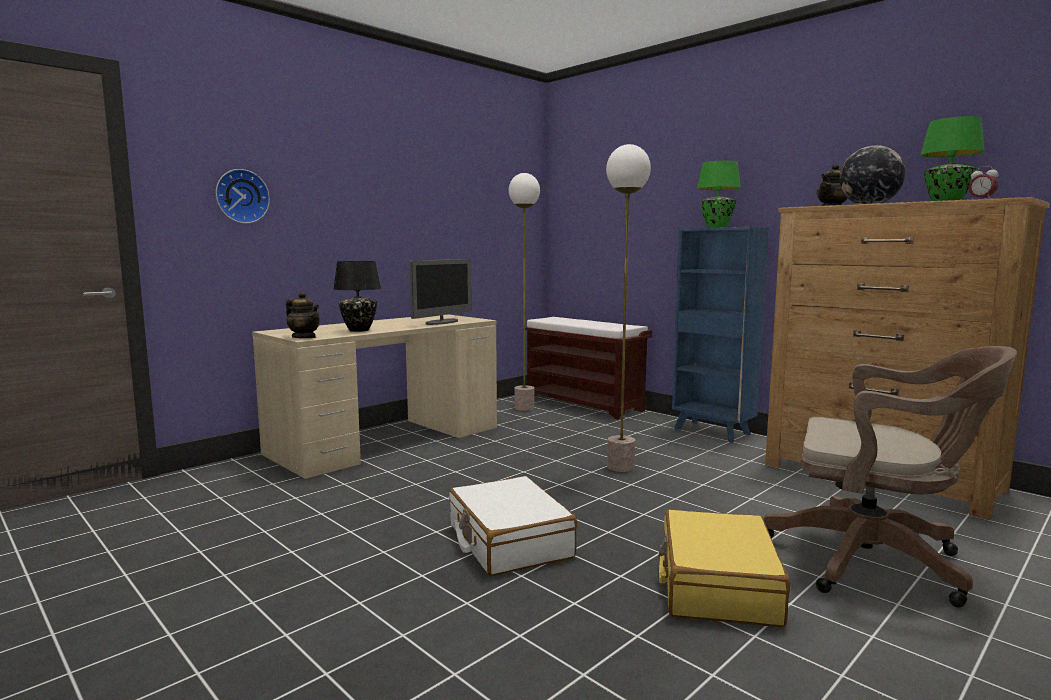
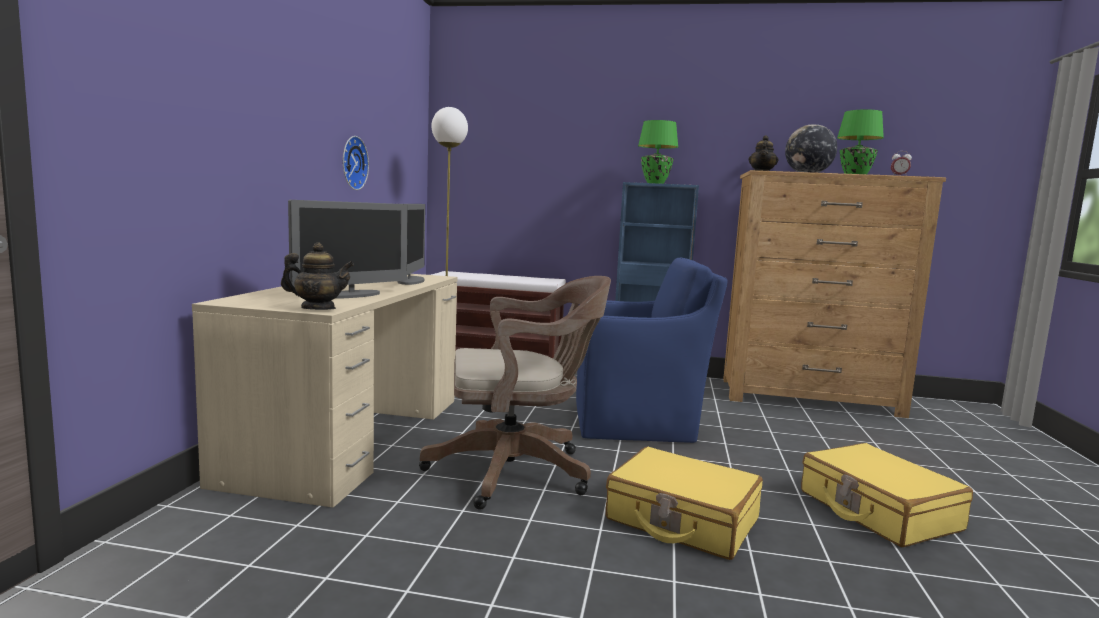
camera: 35 degrees left, 0 degrees up
wall clock [216,169,270,224] -> wall clock moved to [343,136,369,190]
black table lamp [334,261,381,332] -> monitor [288,200,408,299]
white suitcase [449,476,577,576] -> yellow suitcase [606,447,763,560]
floor lamp [606,144,651,472] -> blue armchair [576,257,728,443]
brown office chair [764,346,1017,607] -> brown office chair moved to [419,276,611,510]

